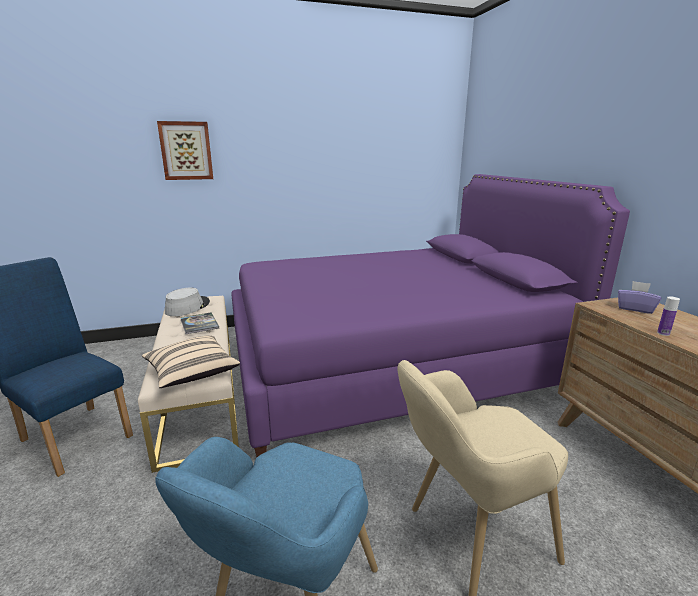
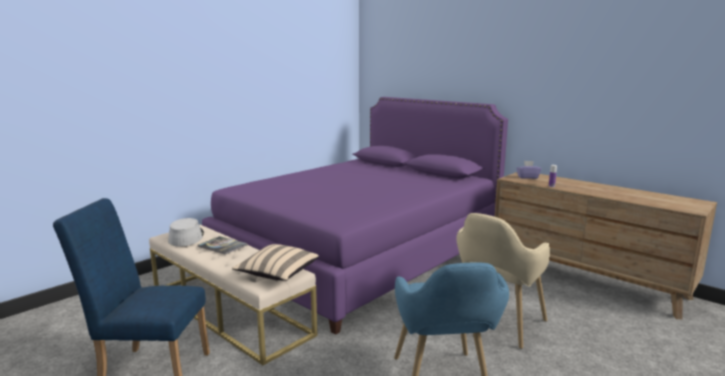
camera: 30 degrees left, 5 degrees down
picture [157,121,213,180] -> none

